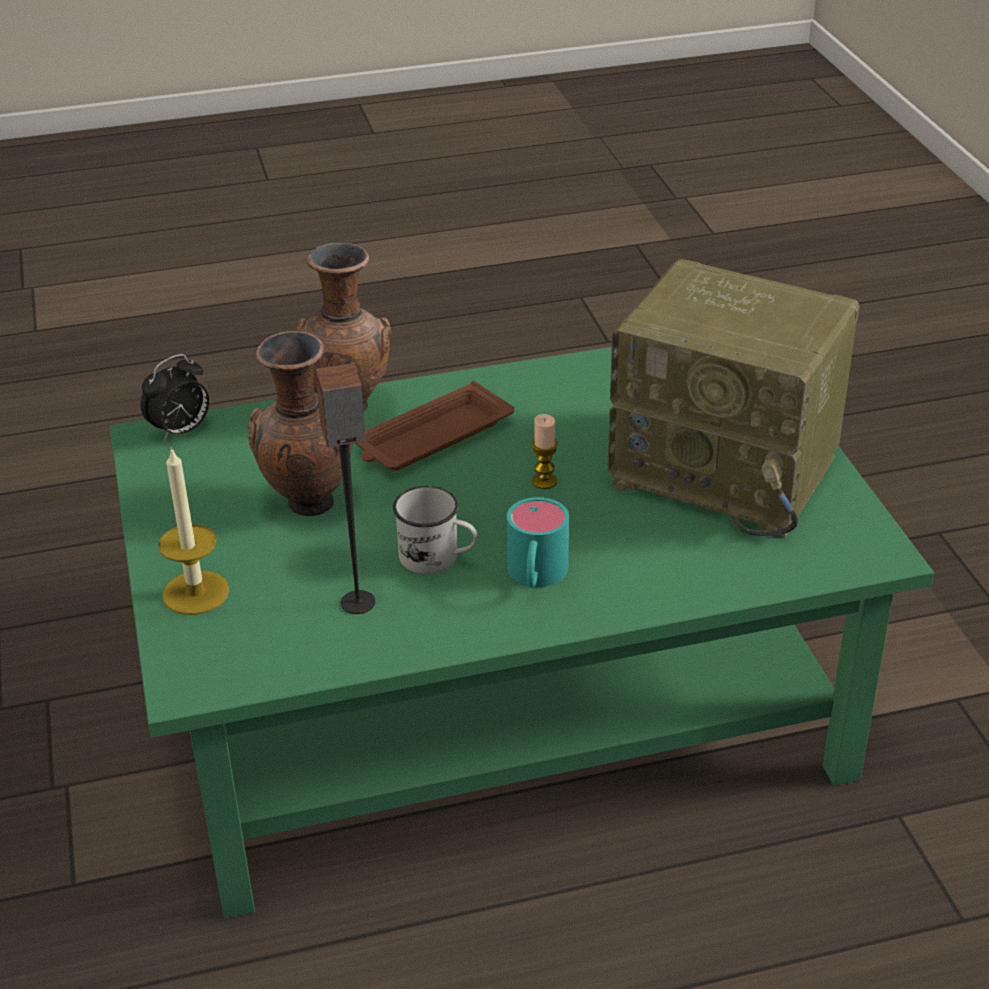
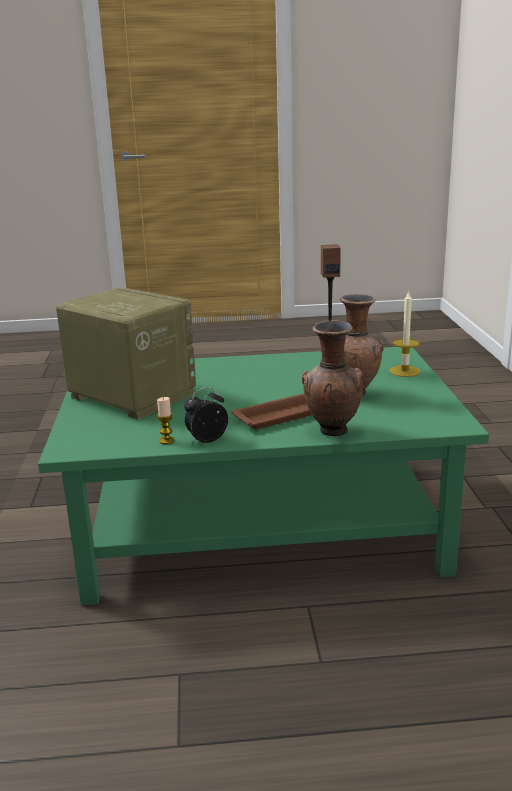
camera: 170 degrees left, 15 degrees down
alarm clock [140,354,209,442] -> alarm clock moved to [184,387,228,443]
white mug [393,486,478,574] -> none
turquoise mug [507,497,569,588] -> none
candle [532,414,558,489] -> candle moved to [157,397,175,444]

